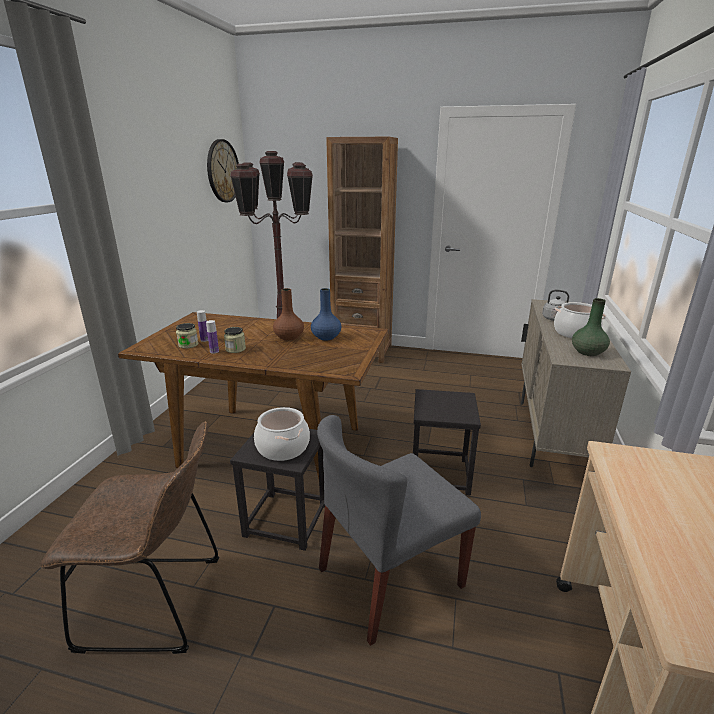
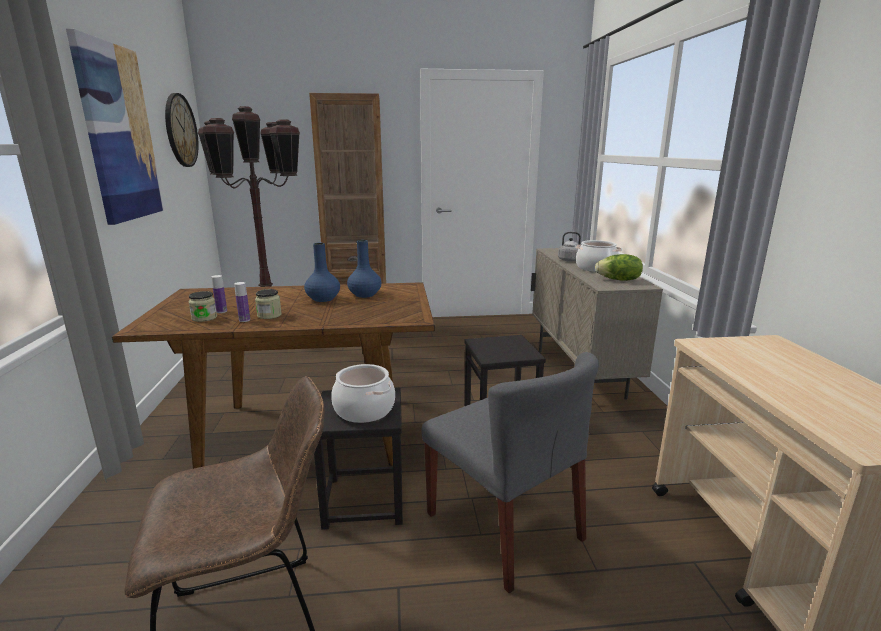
camera: 20 degrees left, 5 degrees down
brown vase [273,288,304,341] -> blue vase [304,243,340,302]
grey chair [317,415,481,646] -> grey chair turned 75 degrees counterclockwise [422,352,599,593]
green vase [572,298,610,356] -> lettuce [595,254,643,281]
none -> picture [66,29,164,225]

